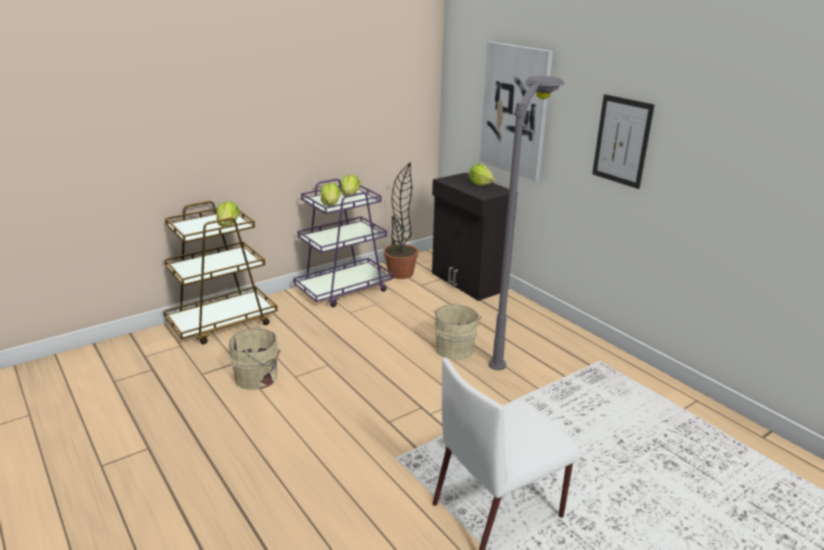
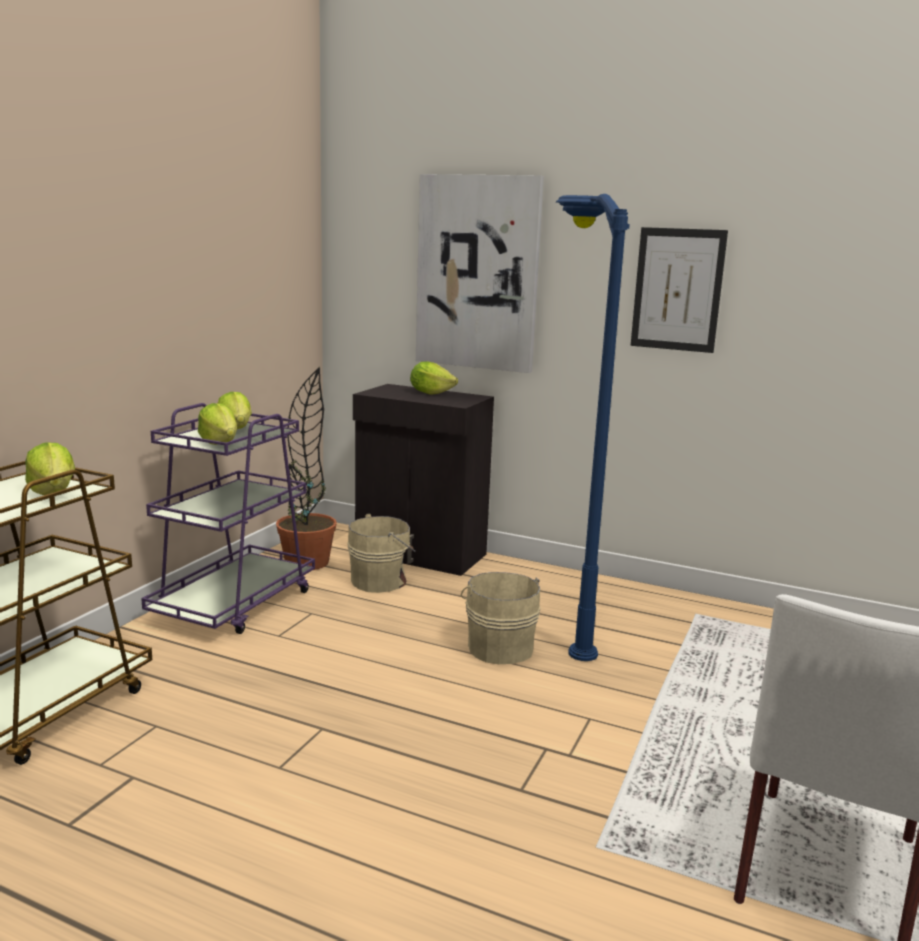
camera: 30 degrees left, 10 degrees down
beige bucket [229,326,280,390] -> beige bucket moved to [347,514,416,593]
grey floor lamp [489,76,565,370] -> blue floor lamp [556,194,630,661]

